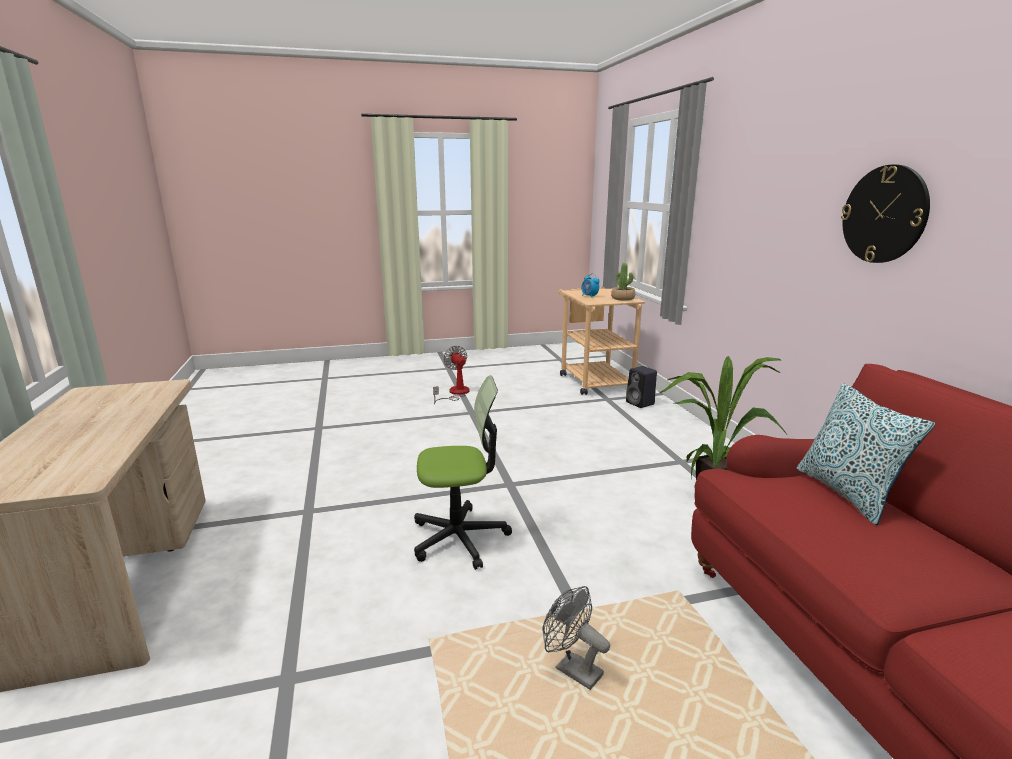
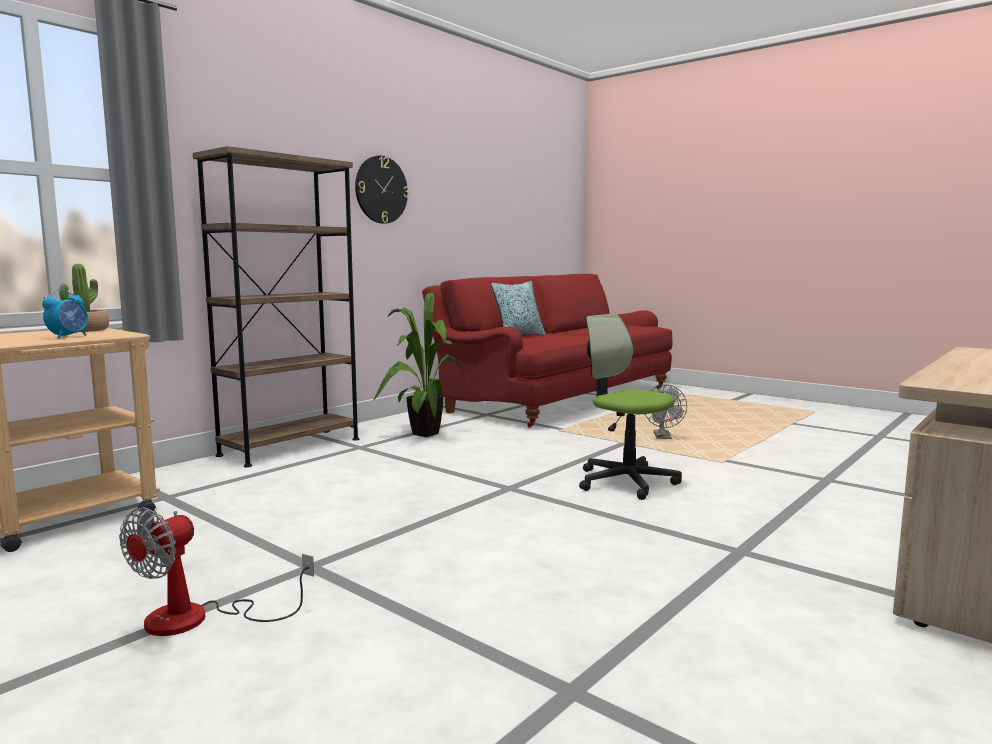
camera: 125 degrees left, 10 degrees down
black speaker [626,366,657,408] -> none
none -> brown bookcase [193,146,359,467]

